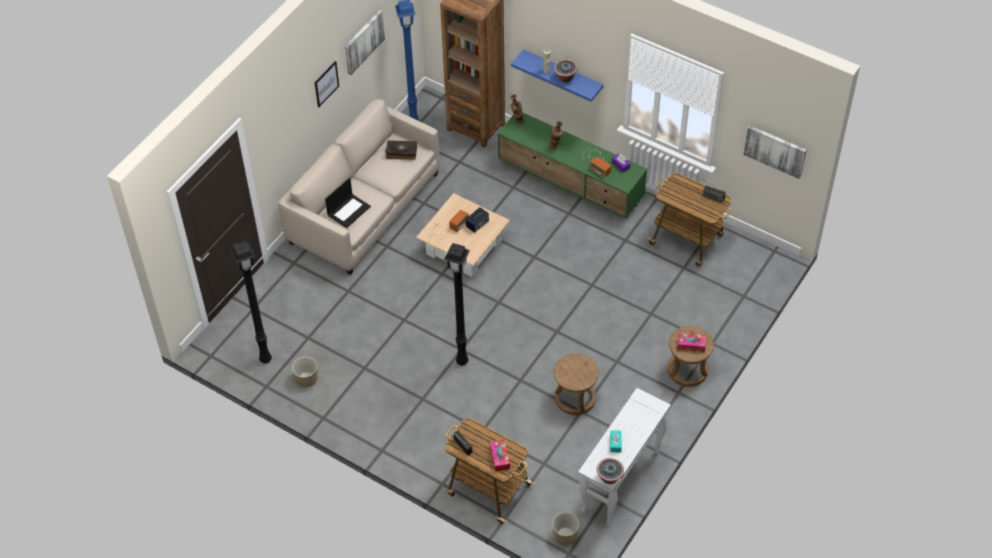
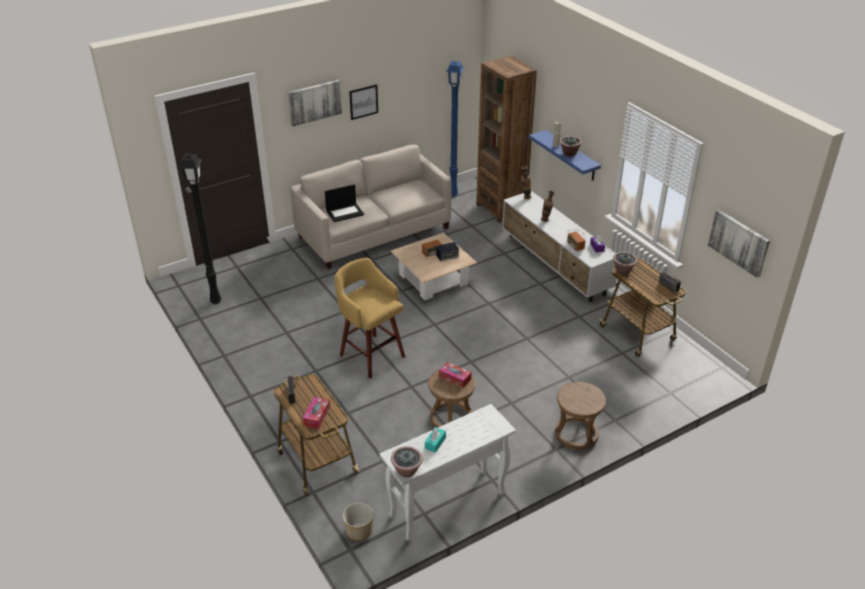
camera: 25 degrees right, 15 degrees down
planter [292,357,317,387] -> none
picture [345,10,385,75] -> picture moved to [288,80,342,126]
book [386,140,417,160] -> none
black floor lamp [444,243,470,366] -> yellow stool [335,258,405,379]
green tv stand [498,113,647,218] -> white tv stand [502,191,617,302]
tissue box [678,333,706,352] -> tissue box moved to [439,362,471,388]
none -> potted plant [613,252,637,274]

